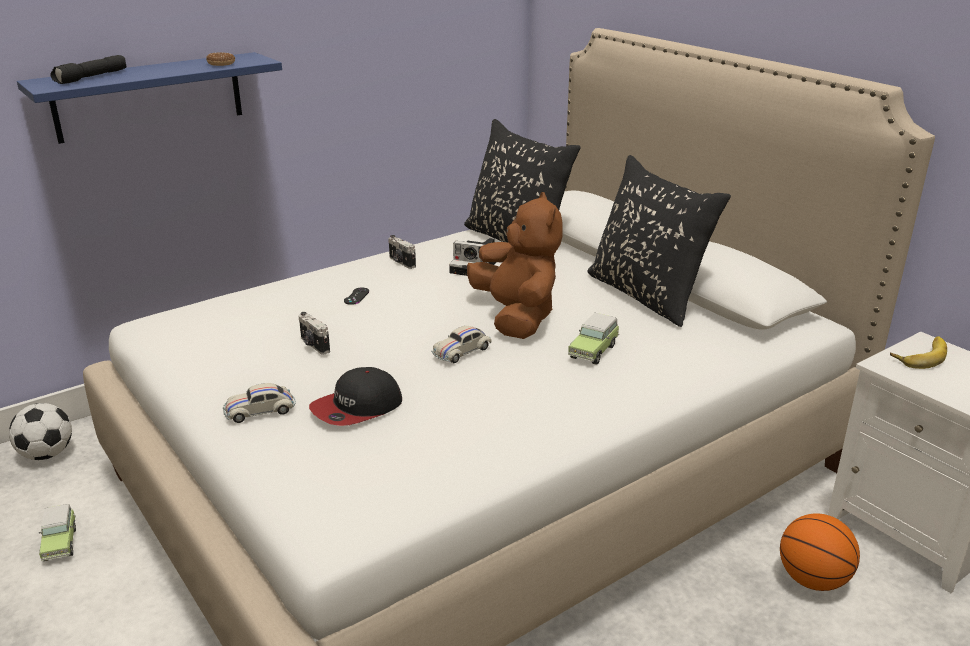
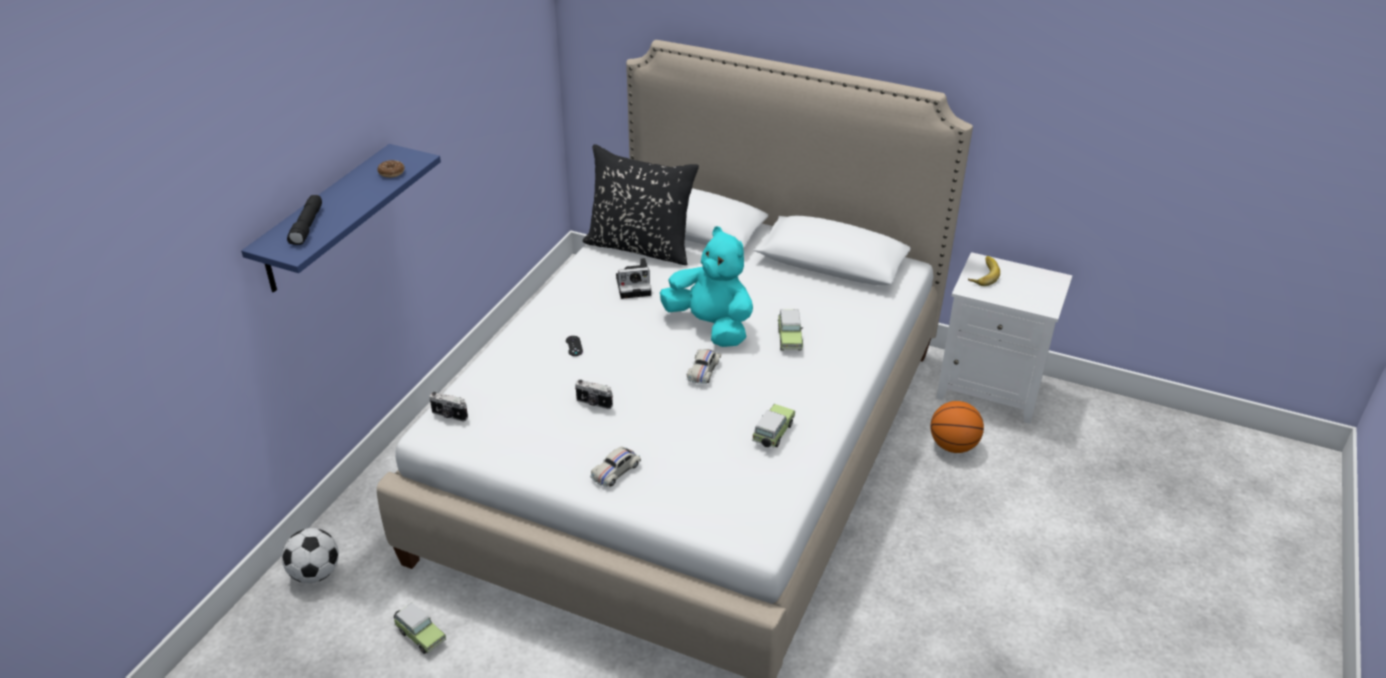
camera: 30 degrees left, 10 degrees up
cap [309,367,402,426] -> none
camera [388,235,416,269] -> camera moved to [429,392,468,422]
brown plush toy [467,192,563,339] -> turquoise plush toy [660,226,753,347]
black pillow [588,155,731,327] -> none
none -> toy car [752,404,795,448]

